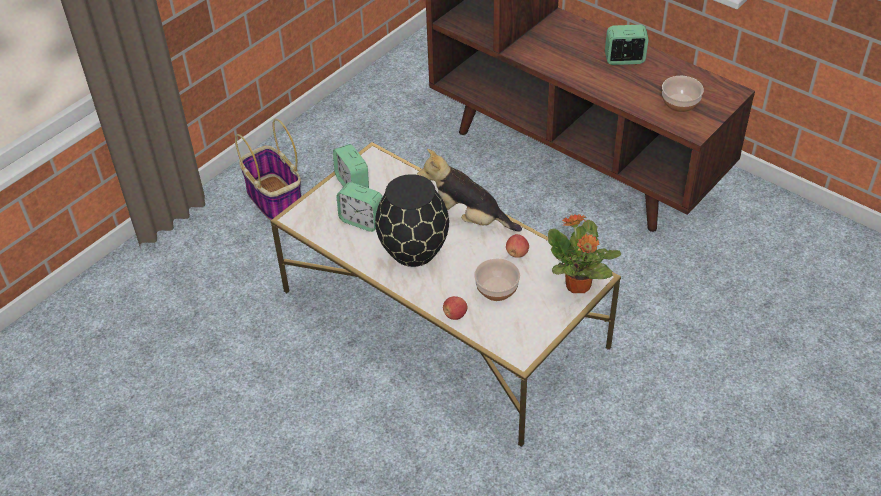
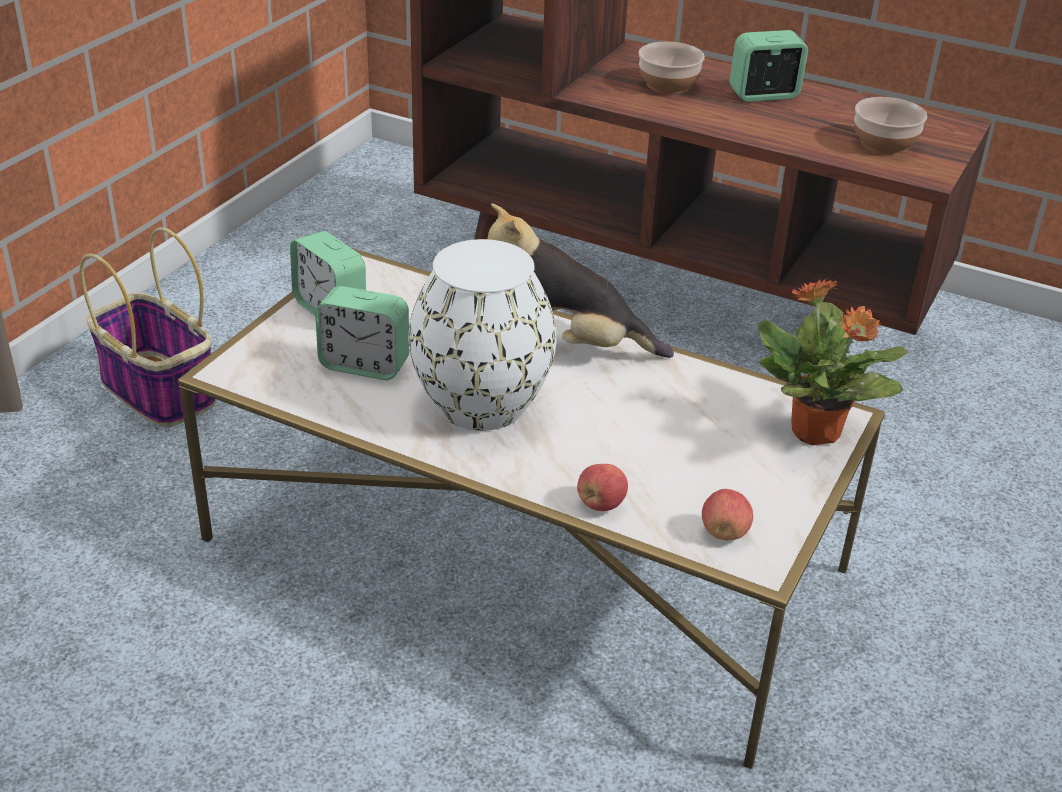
camera: 15 degrees left, 10 degrees down
black vase [375,174,449,267] -> white vase [408,239,556,431]
bowl [474,258,520,301] -> bowl moved to [639,42,705,94]
apple [506,234,529,258] -> apple moved to [702,489,753,540]

